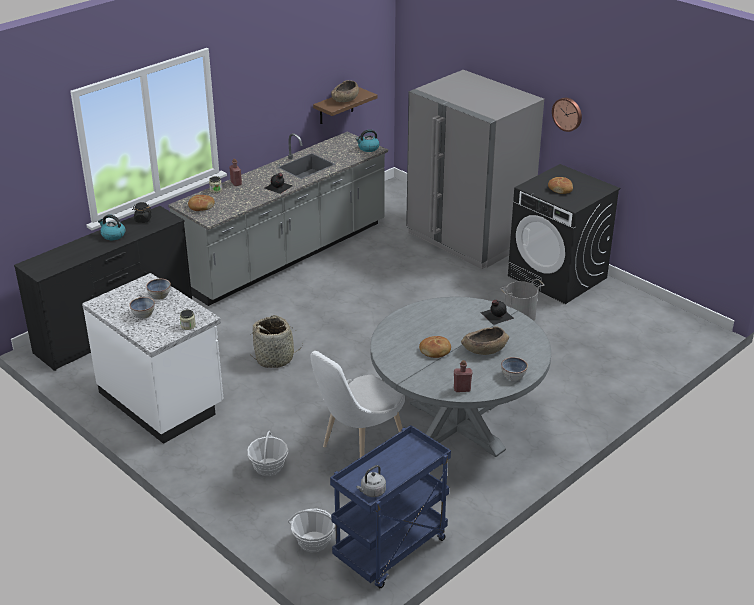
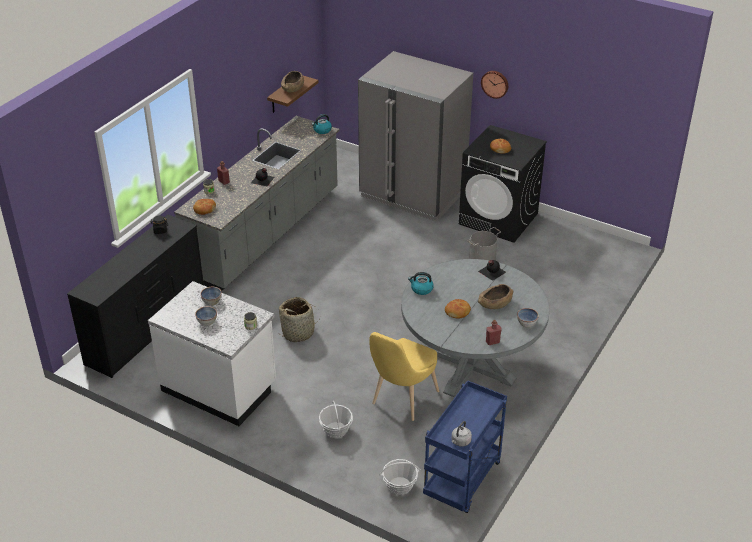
camera: 15 degrees left, 5 degrees up
kettle [98,214,126,240] -> kettle moved to [408,272,434,295]
white chair [310,351,405,458] -> yellow chair [369,332,439,421]

